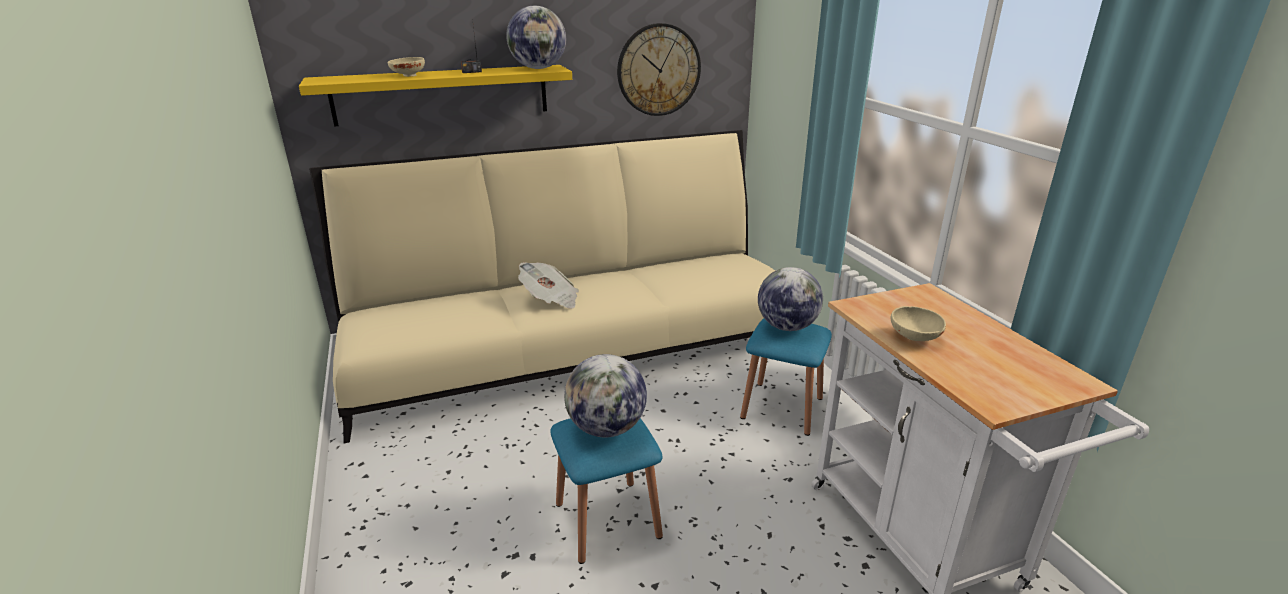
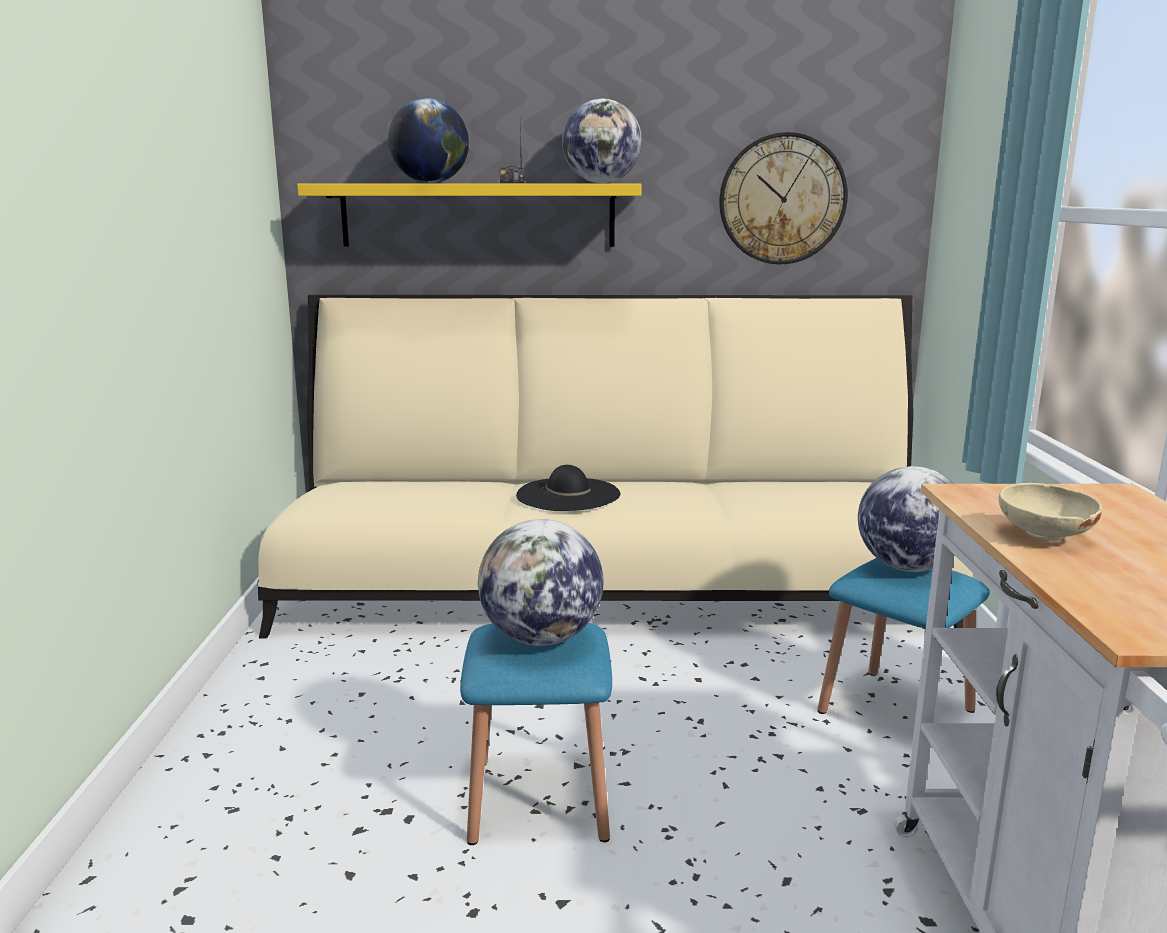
camera: 20 degrees right, 10 degrees down
beige bowl [388,57,425,77] -> globe [388,98,469,183]
newspaper [518,262,579,309] -> black hat [516,465,620,511]

